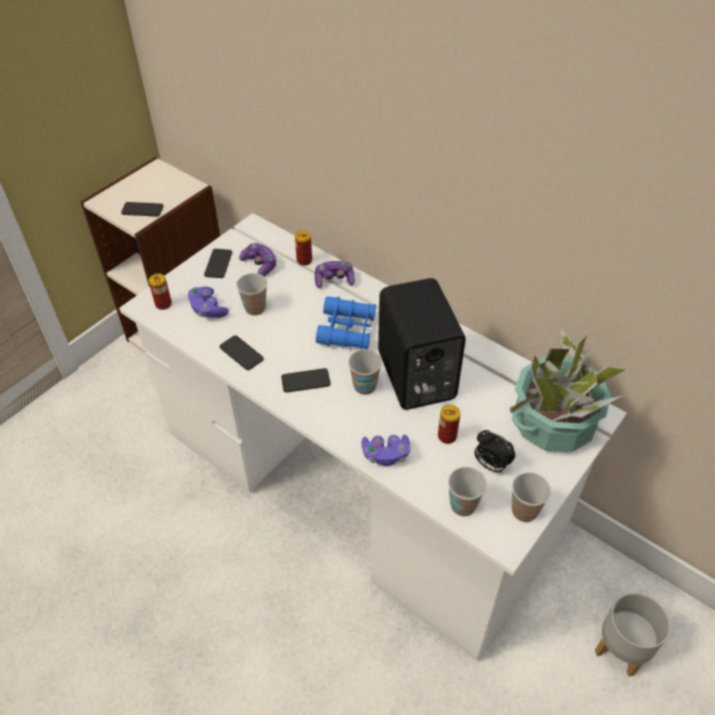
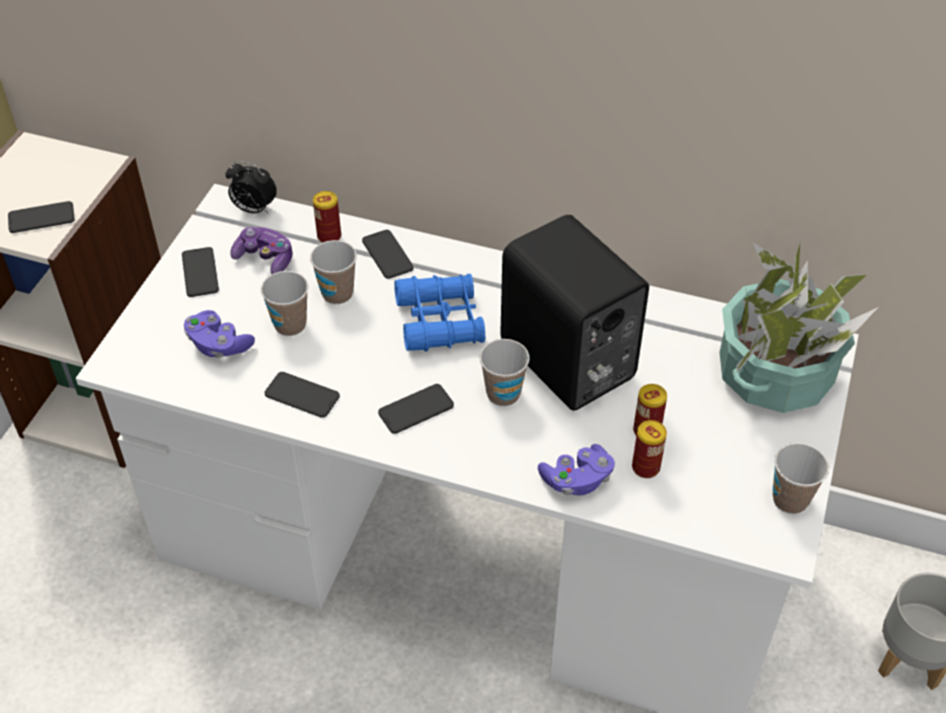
camera: 20 degrees left, 0 degrees up
can [148,274,172,310] -> can moved to [632,420,667,478]
game controller [315,261,355,288] -> phone [362,230,414,279]
cup [448,467,487,516] -> cup moved to [310,240,357,304]
alarm clock [475,430,515,473] -> alarm clock moved to [225,161,277,214]

